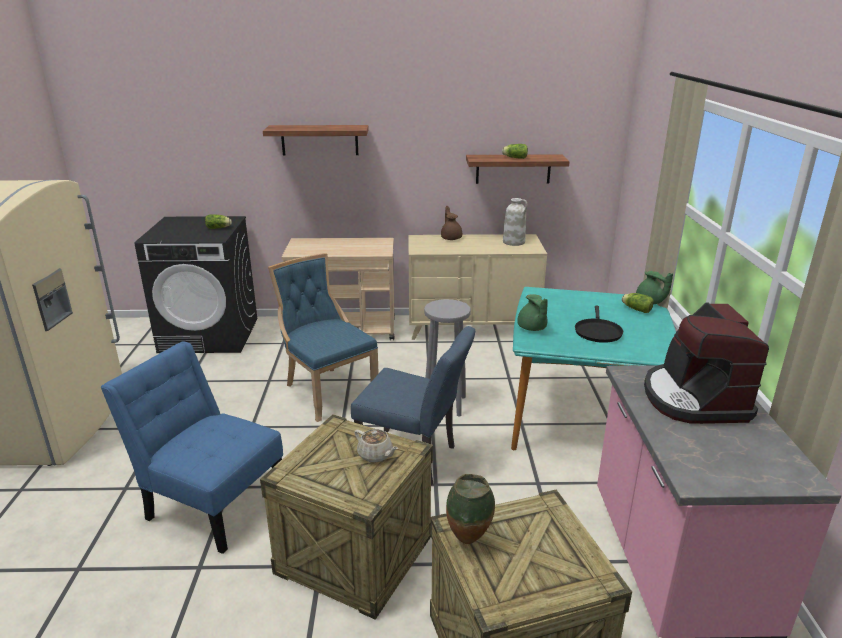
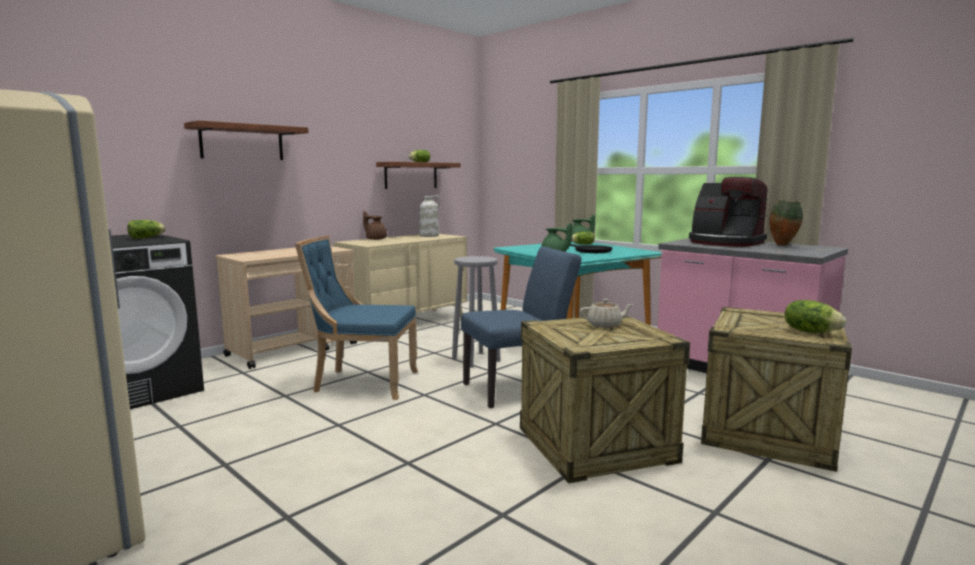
camera: 45 degrees left, 15 degrees down
blue chair [100,342,283,554] -> none
vase [446,474,495,544] -> vase moved to [769,200,803,246]
none -> lettuce [785,300,846,333]

